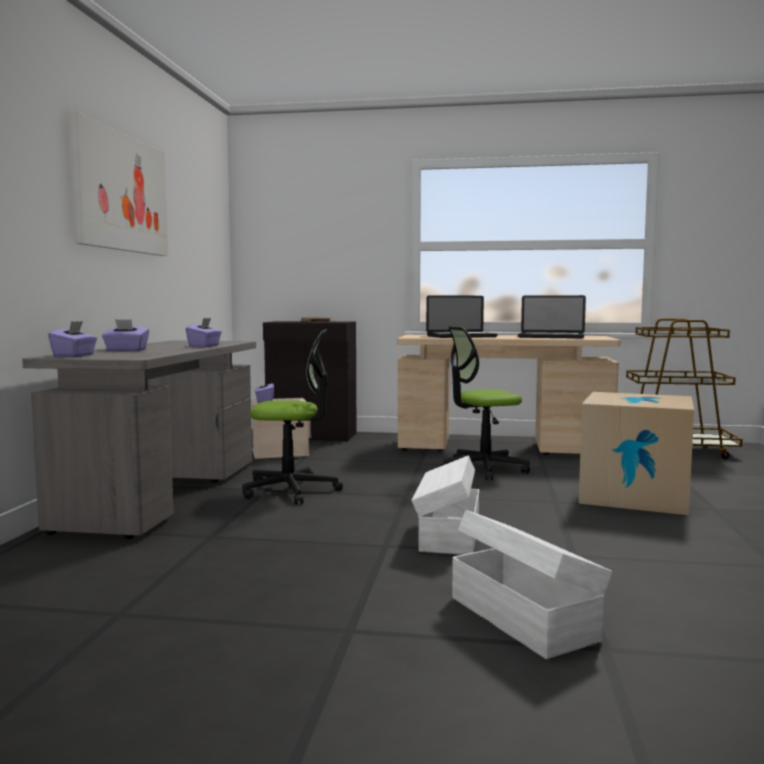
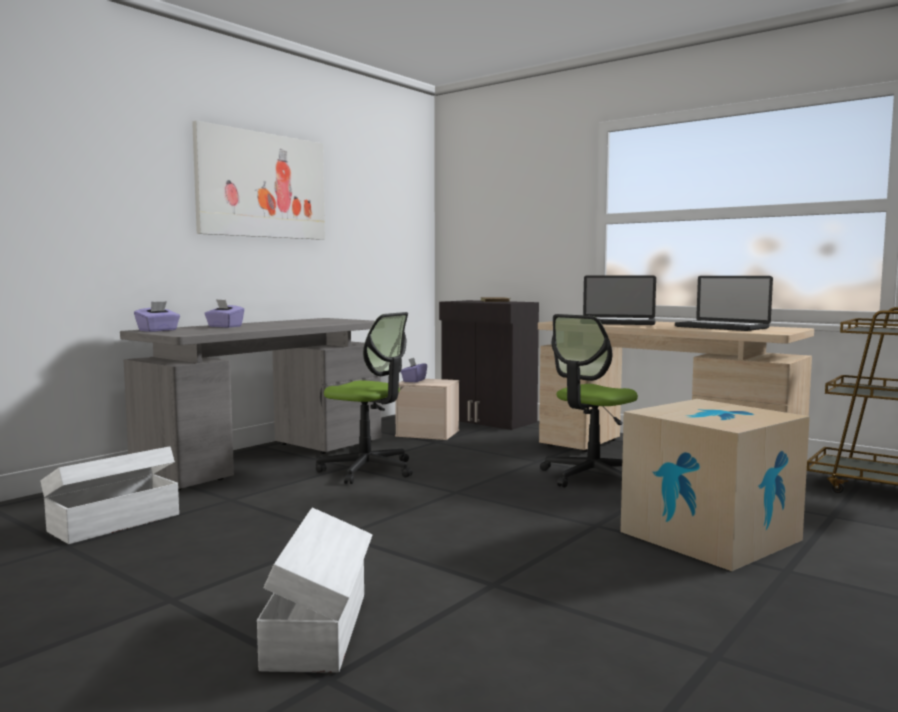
camera: 30 degrees right, 0 degrees up
purple tissue box [186,318,222,347] -> none
white storage box [411,455,479,555] -> white storage box moved to [41,447,179,544]
office chair [439,326,530,480] -> office chair turned 60 degrees counterclockwise [540,314,638,488]

